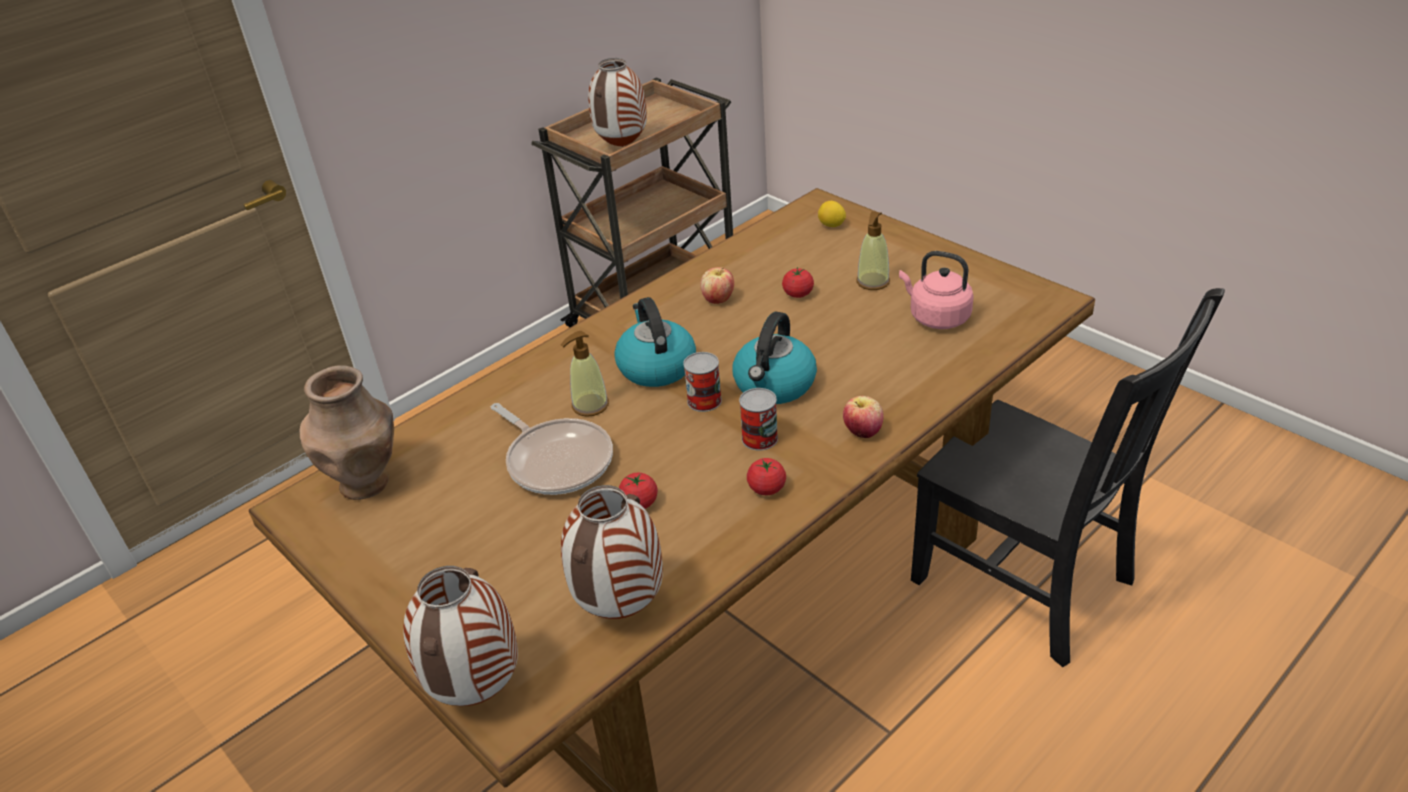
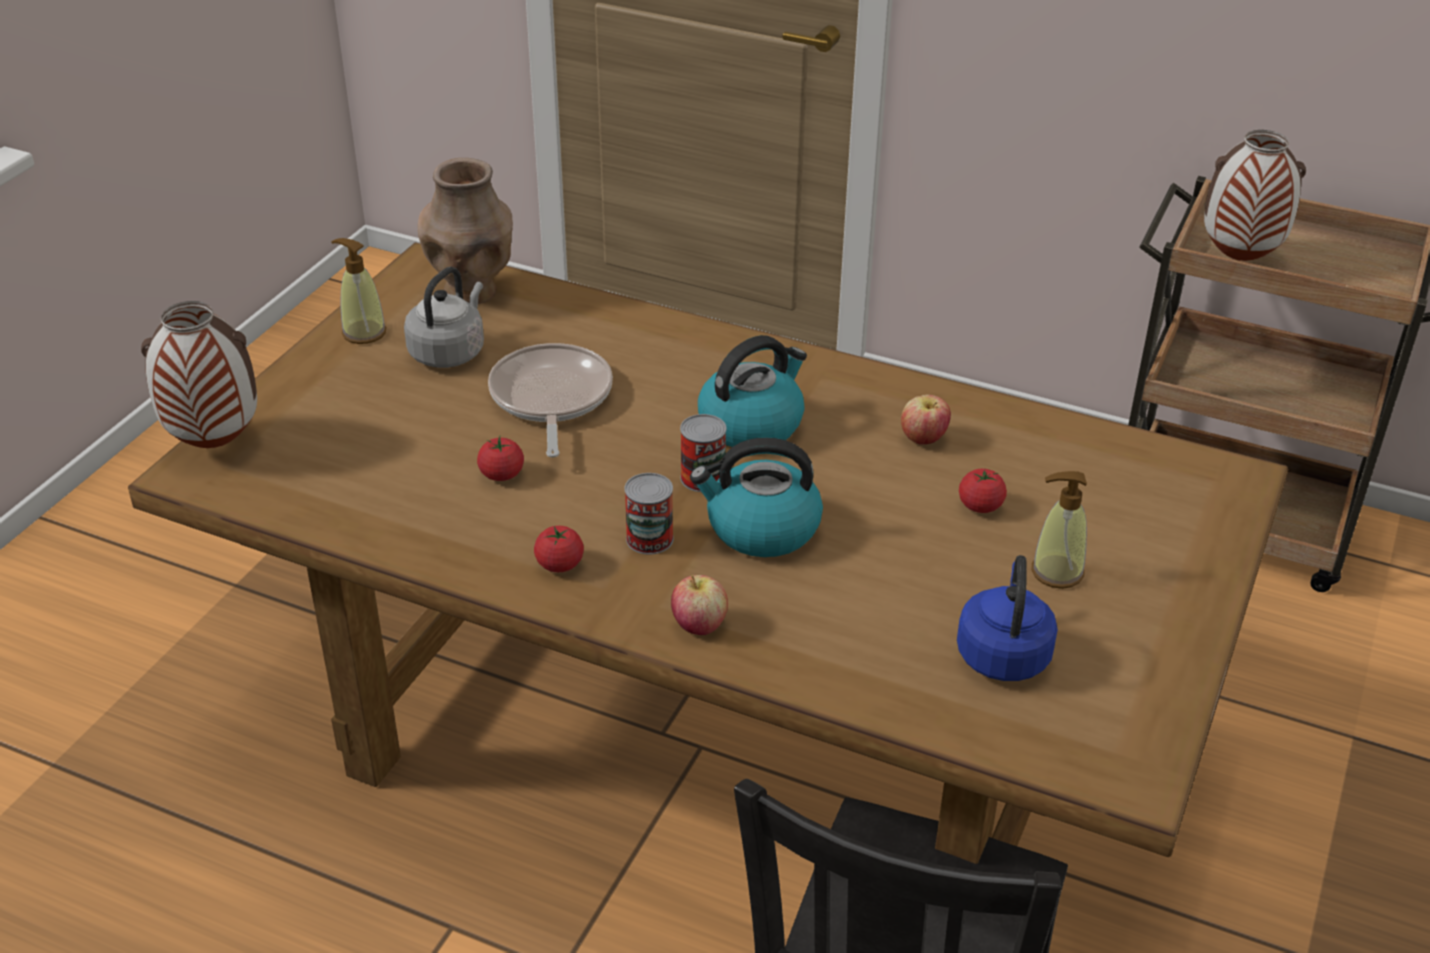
camera: 65 degrees right, 0 degrees up
frying pan [491,403,613,495] -> frying pan turned 150 degrees clockwise [488,343,613,457]
soap dispenser [561,331,609,417] -> soap dispenser moved to [331,238,386,344]
vase [561,485,663,619] -> none
lemon [818,201,846,227] -> none
pink kettle [899,251,974,329] -> blue kettle [957,555,1058,681]
none -> grey kettle [404,267,484,368]

